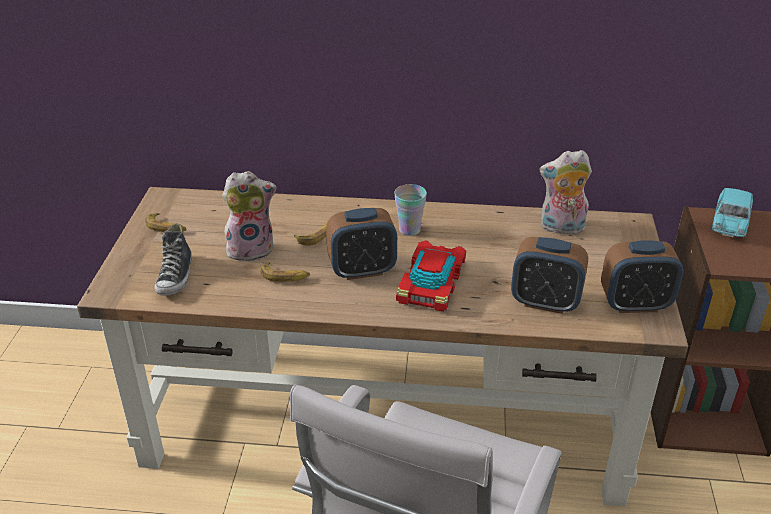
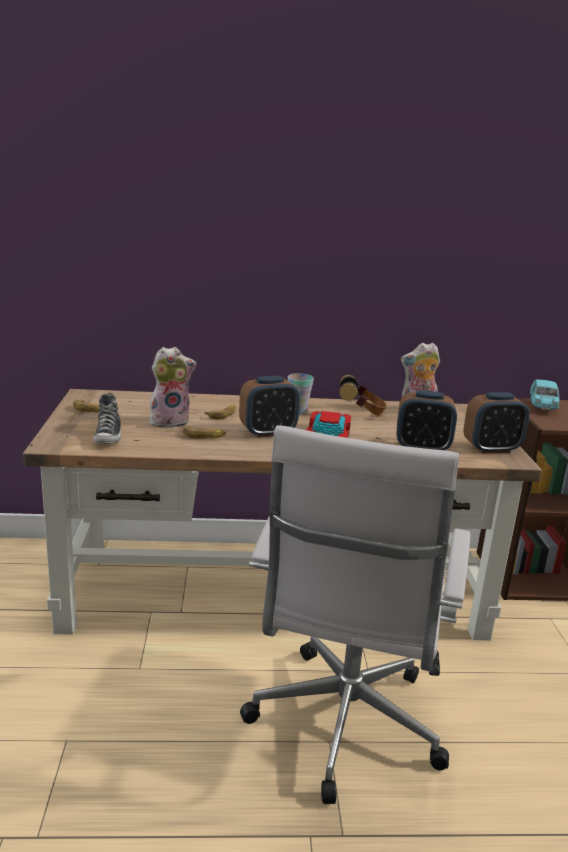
camera: 10 degrees left, 15 degrees down
none -> headphones [340,375,387,416]

